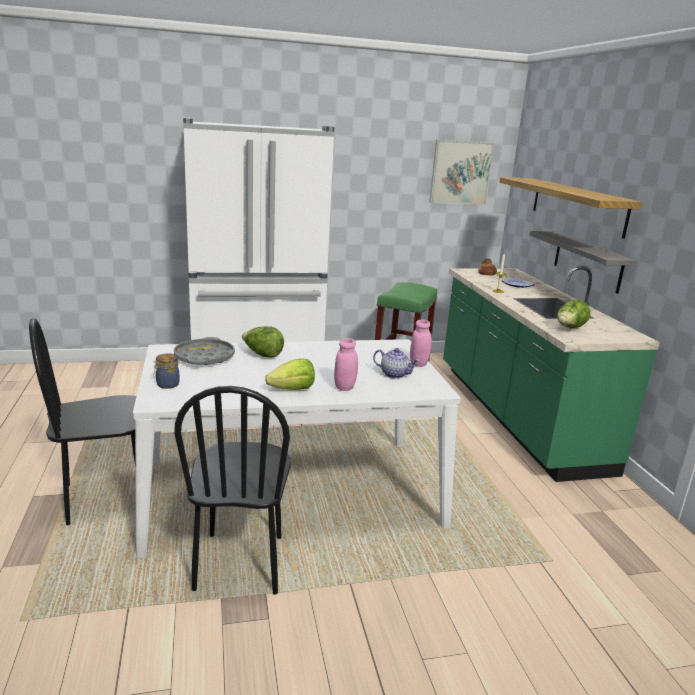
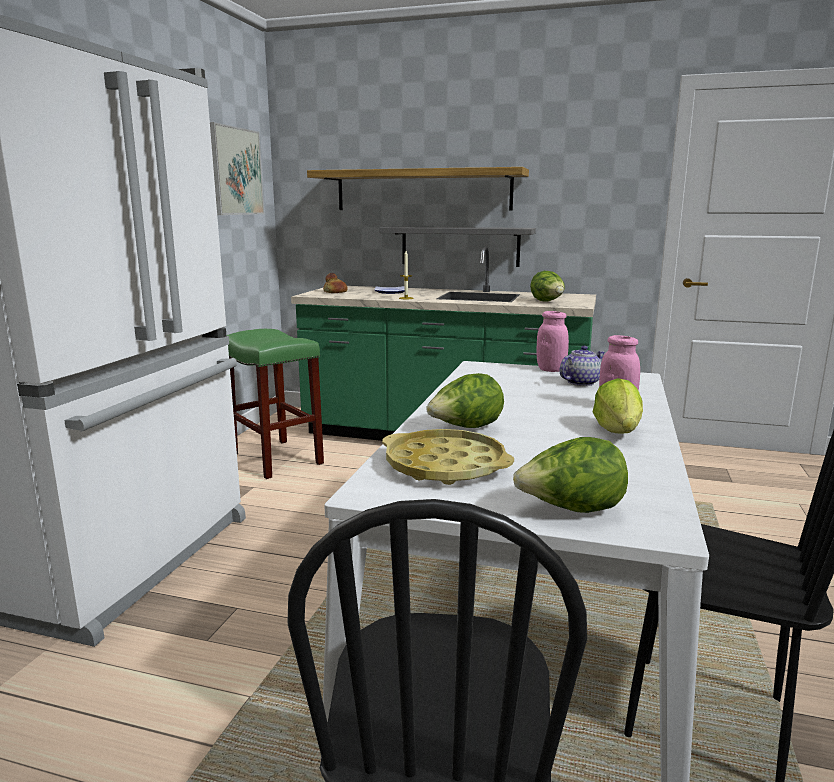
camera: 60 degrees left, 5 degrees down
jar [153,353,180,389] -> lettuce [513,437,628,513]
grey tray [174,337,235,365] -> yellow tray [382,429,514,485]

